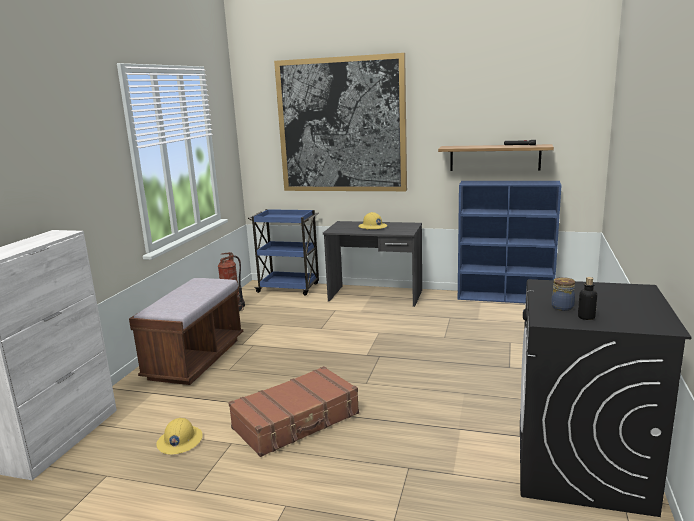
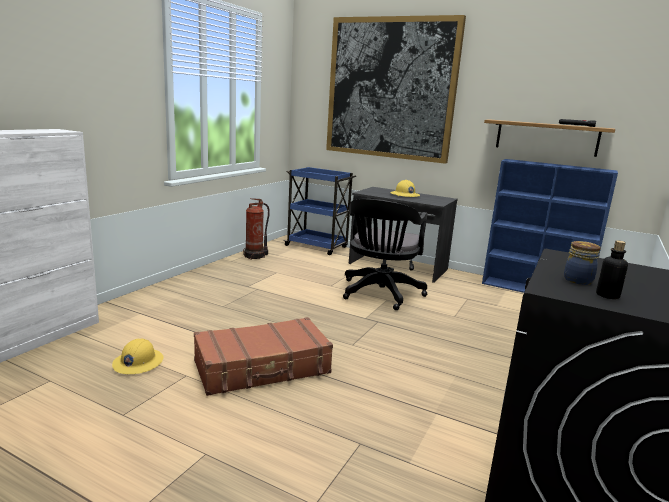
camera: 10 degrees right, 0 degrees up
brown bench [129,278,243,385] -> none
none -> black office chair [343,199,427,310]

